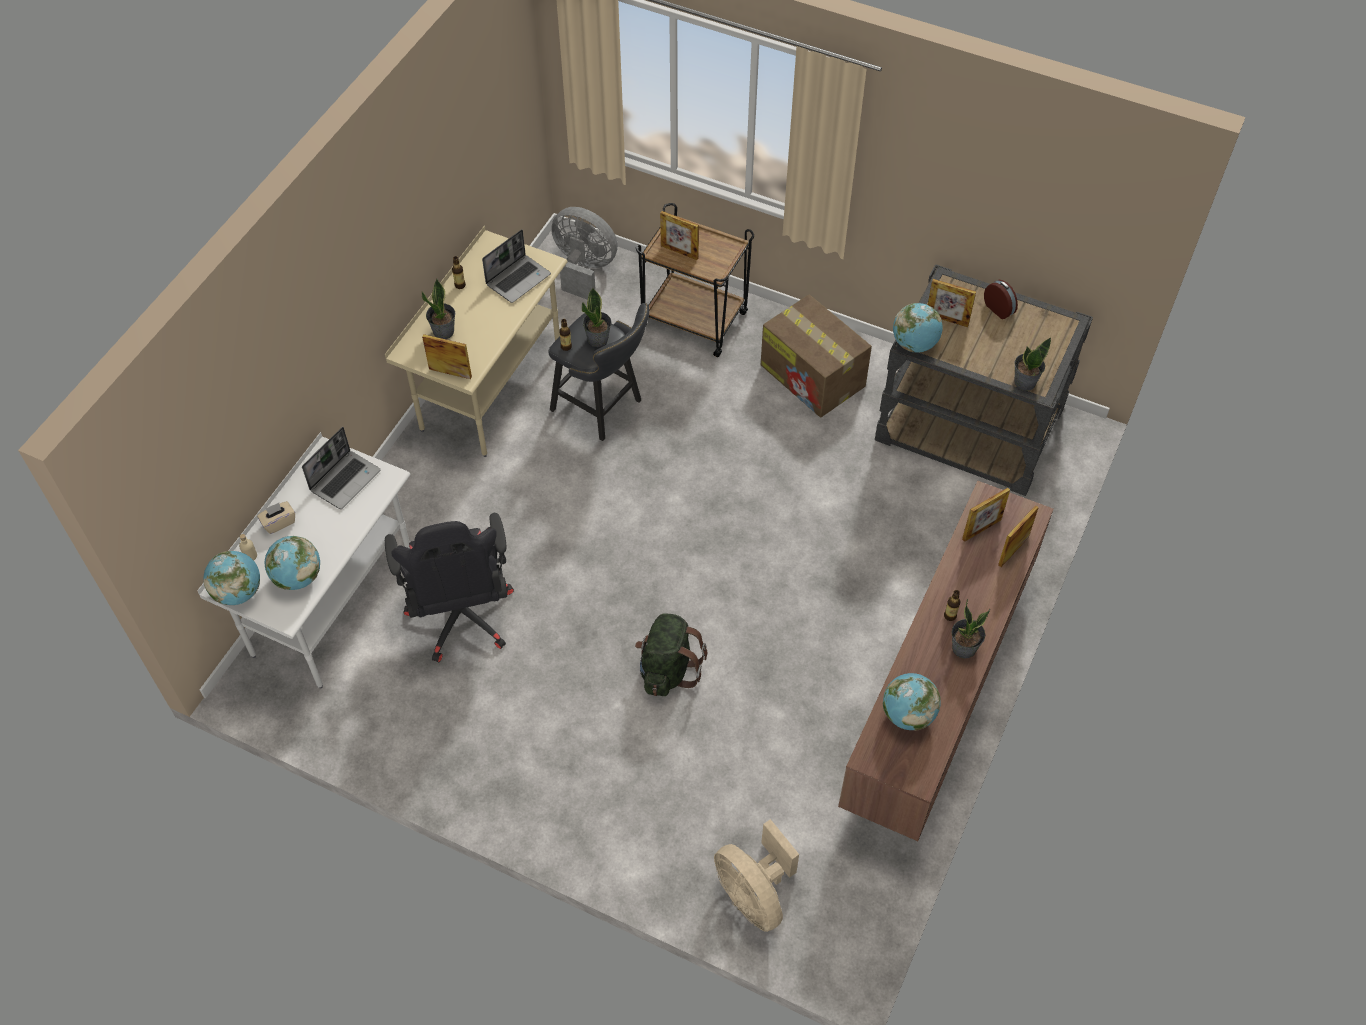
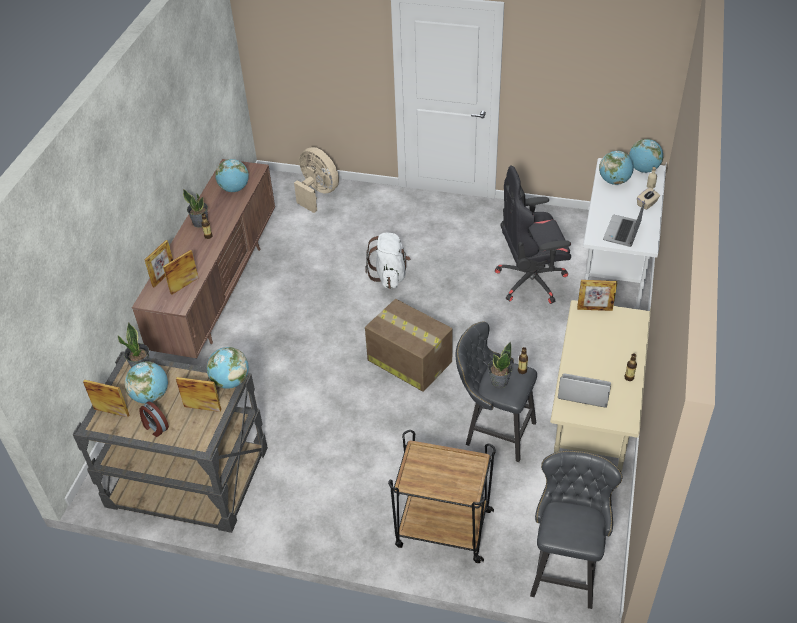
camera: 170 degrees right, 10 degrees down
black office chair [385,513,514,662] -> black office chair turned 75 degrees counterclockwise [495,165,571,304]
potted plant [422,279,455,339] -> none
laptop [482,229,551,303] -> laptop turned 75 degrees clockwise [558,373,611,408]
grey fan [551,207,618,300] -> grey stool [530,451,623,609]
green backpack [635,613,708,696] -> white backpack [365,232,410,289]
picture frame [660,211,699,260] -> picture frame moved to [83,380,129,417]
cardboard box [761,294,872,418] -> cardboard box moved to [365,299,453,392]
none -> globe [124,362,168,404]

